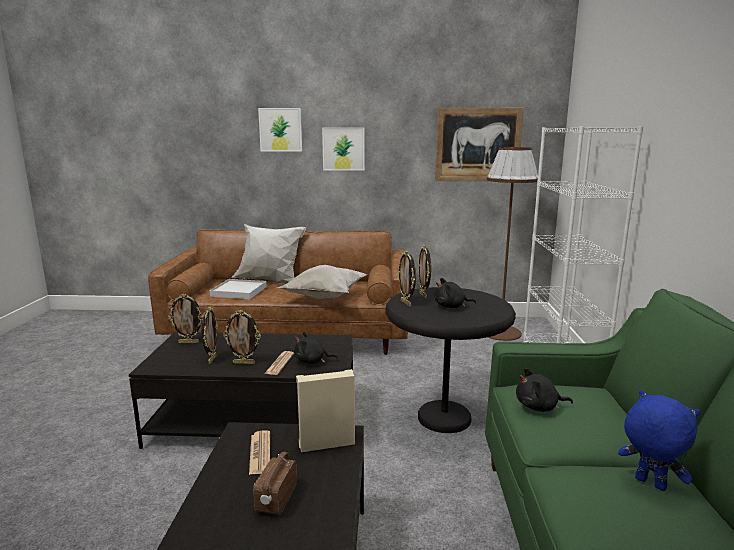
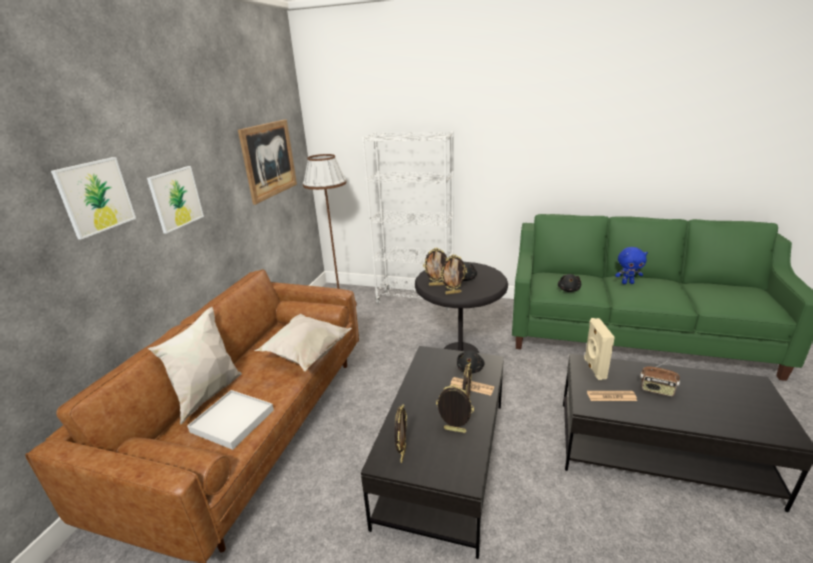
camera: 75 degrees left, 10 degrees up
blue plush toy [618,390,700,491] -> blue plush toy turned 150 degrees counterclockwise [615,247,648,284]

